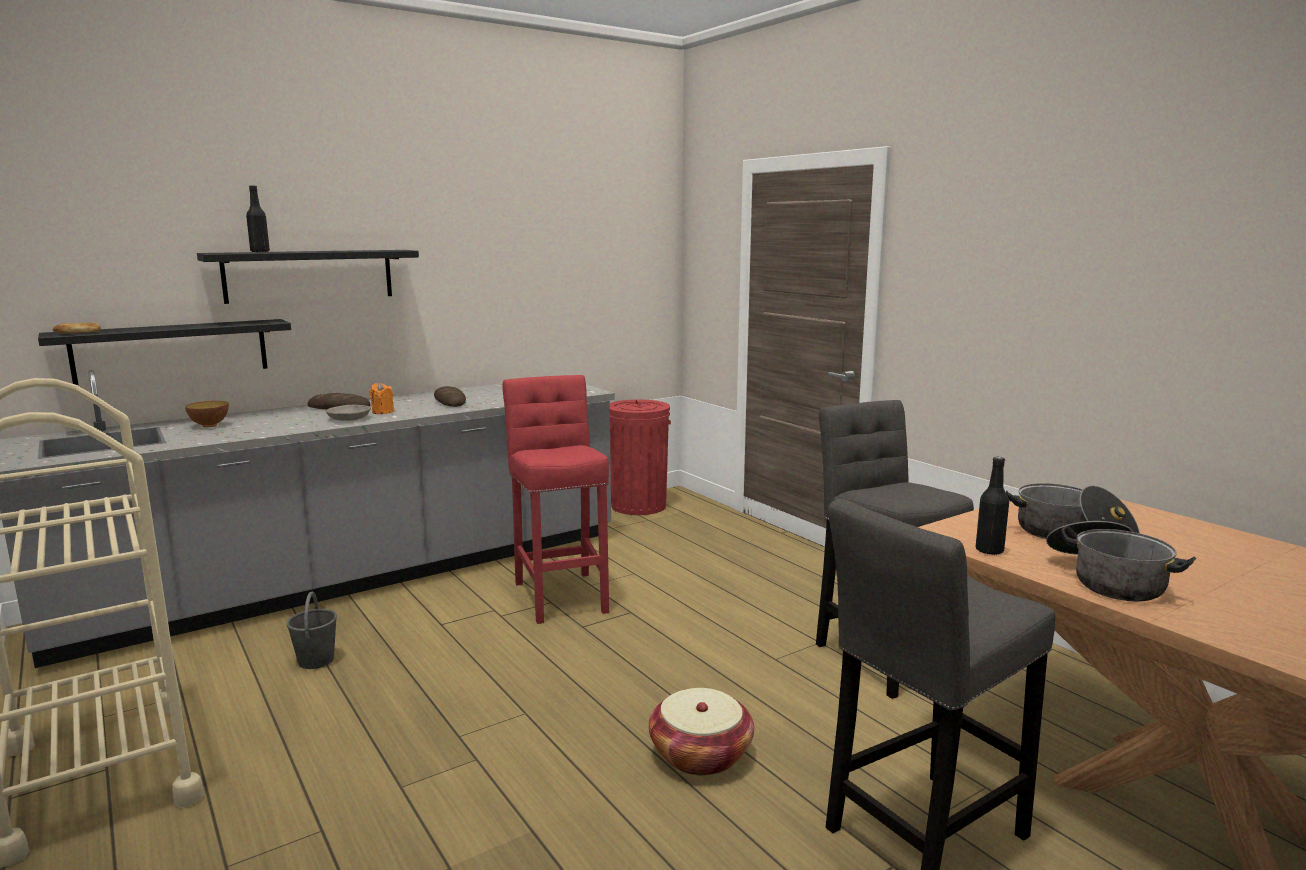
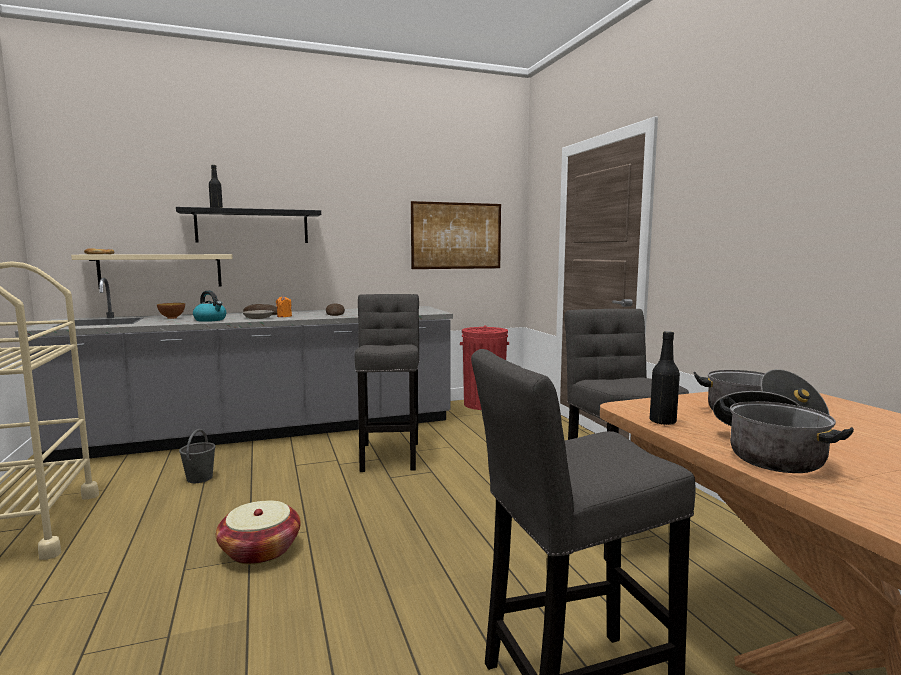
camera: 15 degrees right, 5 degrees down
black shelf [38,319,291,385] -> beige shelf [71,254,233,286]
red stool [502,375,609,624] -> grey stool [355,294,419,472]
basket [649,688,754,776] -> basket moved to [216,501,301,565]
none -> kettle [193,291,226,322]
none -> picture [411,201,501,269]

